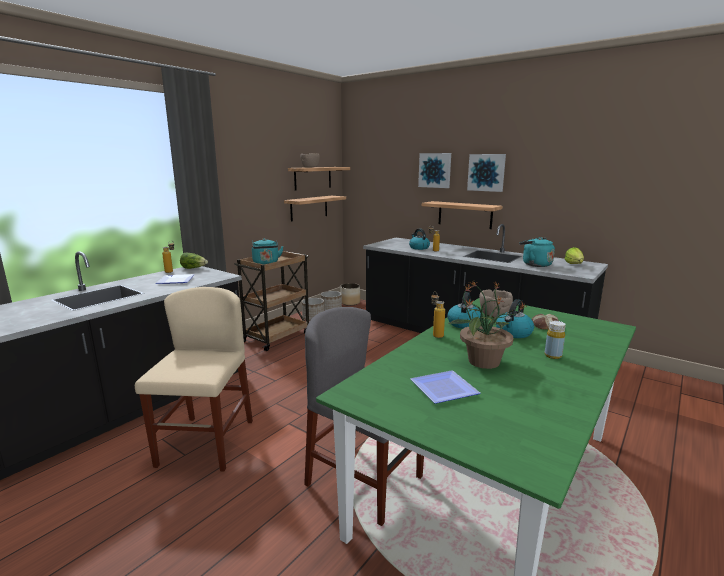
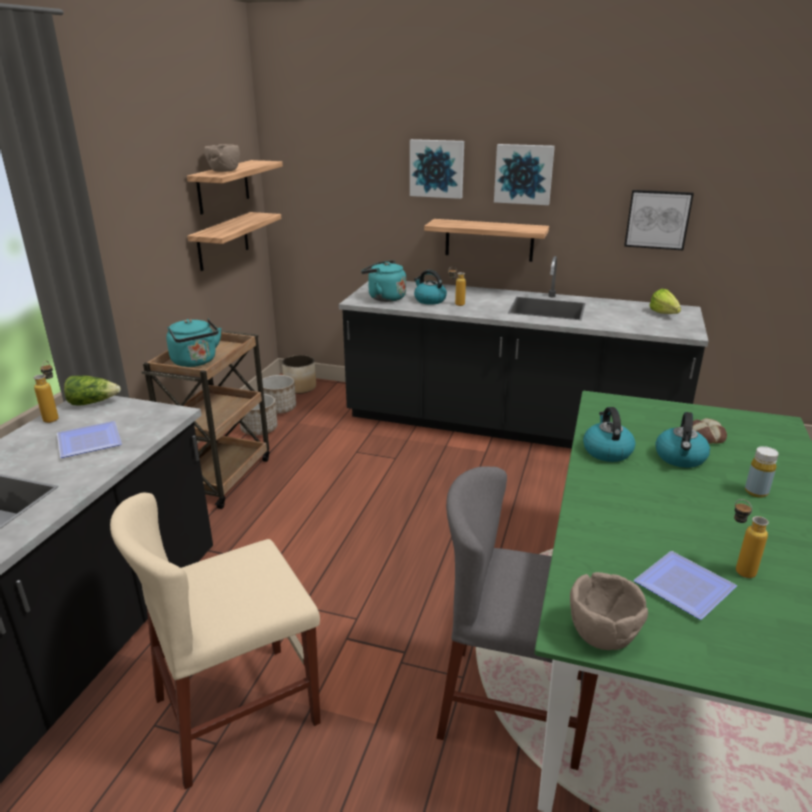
camera: 20 degrees left, 10 degrees up
beige chair [135,287,253,471] -> beige chair turned 105 degrees counterclockwise [110,492,321,789]
bottle [431,291,445,338] -> bottle moved to [734,499,769,578]
potted plant [448,281,527,369] -> none
brown bowl [479,290,513,318] -> brown bowl moved to [570,572,648,650]
turquoise kettle [519,237,555,267] -> turquoise kettle moved to [361,260,406,302]
none -> picture [624,190,694,250]

